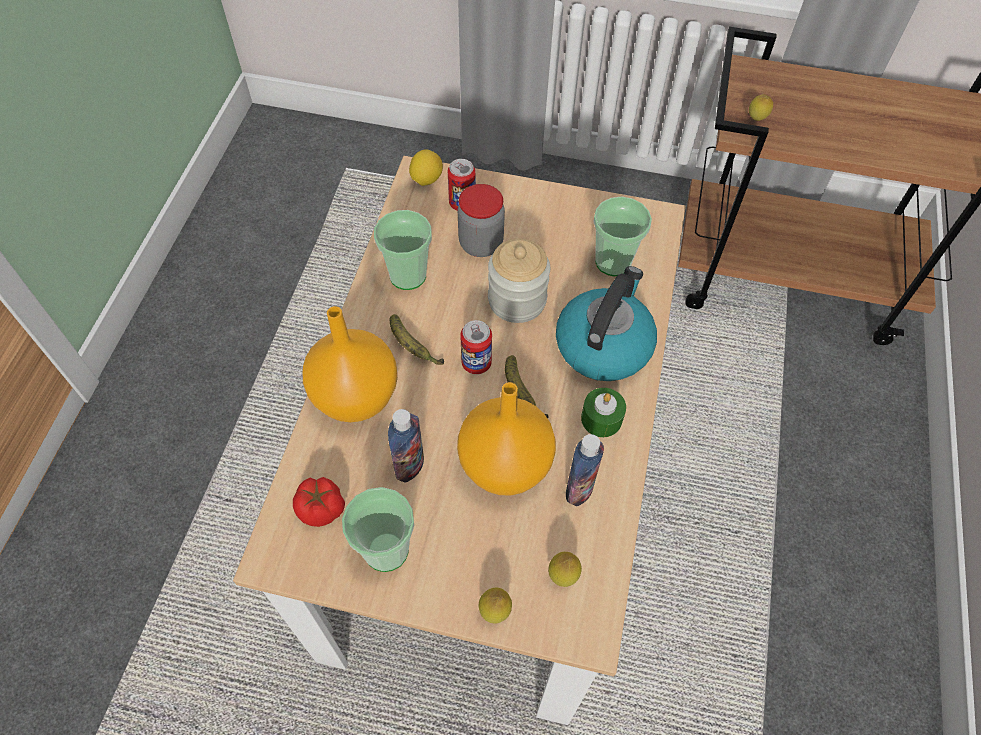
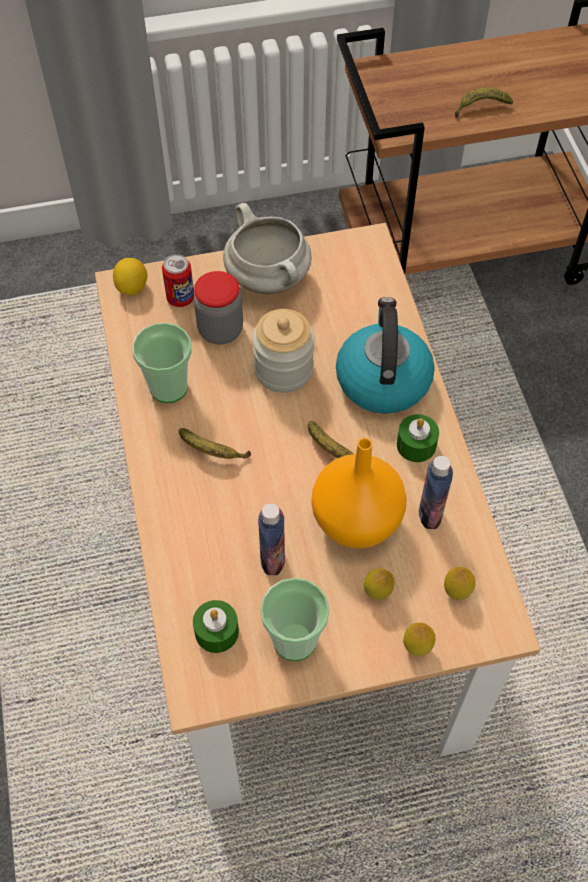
camera: 25 degrees left, 0 degrees up
tomato [293,477,345,527] -> green candle [193,600,239,653]
orange vase [303,306,398,422] -> none
can [460,320,492,374] -> none
cup [594,196,652,277] -> none
lemon [749,94,773,121] -> lemon moved to [364,568,395,600]
none -> white cooking pot [223,203,311,294]
none -> banana [455,87,513,118]

